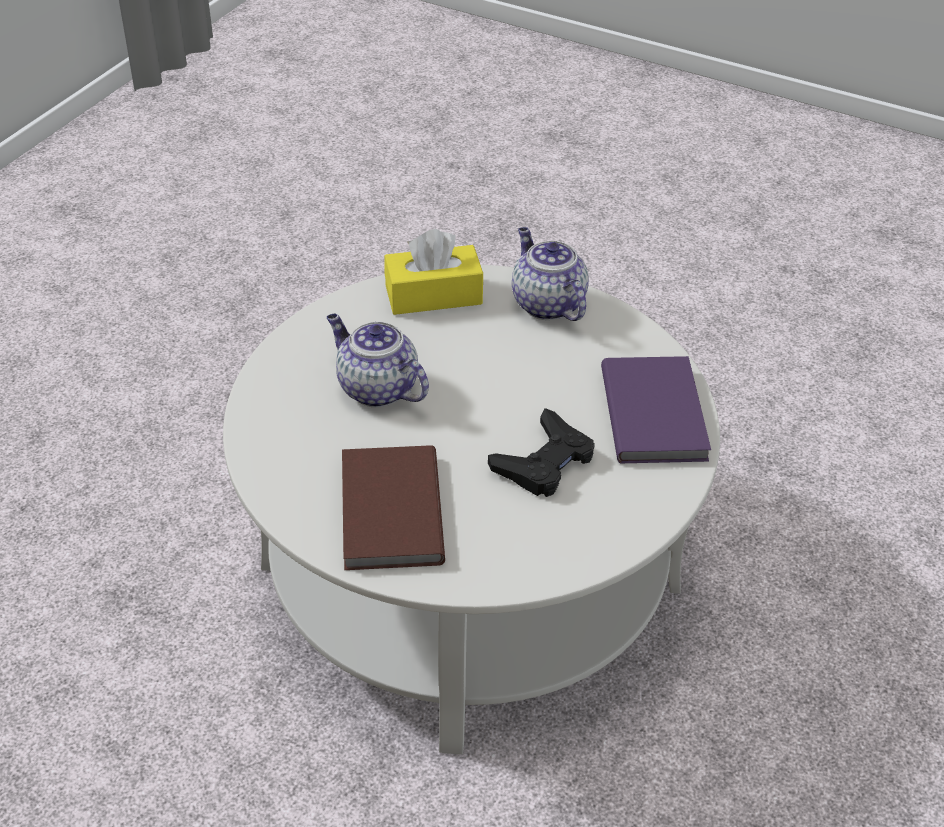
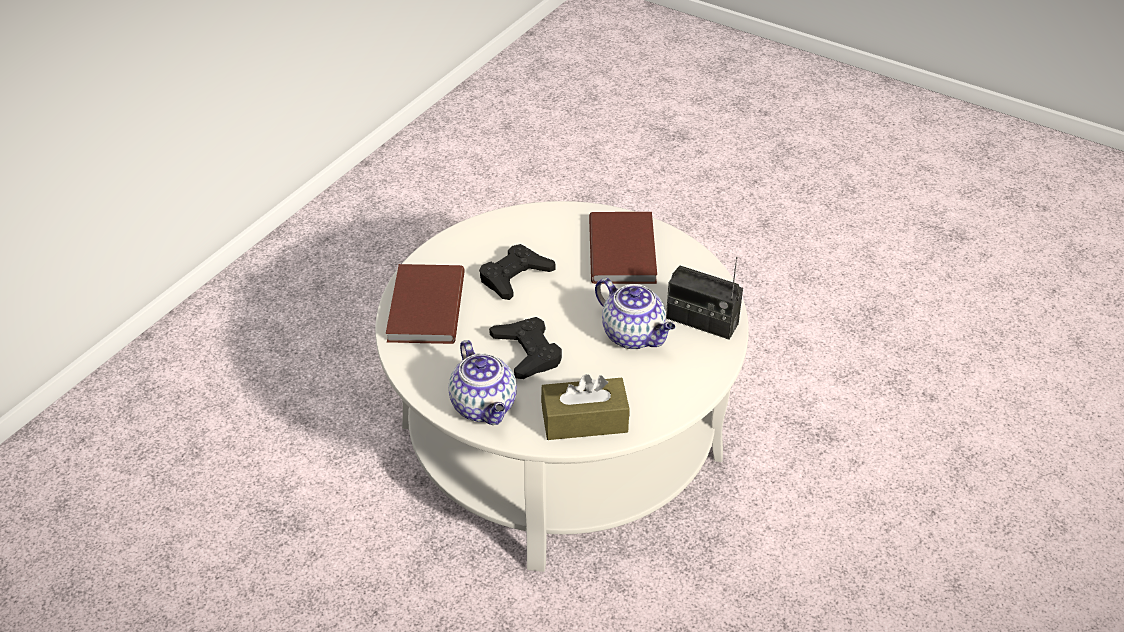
camera: 175 degrees left, 0 degrees up
yellow tissue box [384,229,483,315] -> brown tissue box [541,374,629,440]
purple book [601,356,711,463] -> brown book [386,264,465,344]
none -> black game controller [489,317,562,379]
none -> radio [666,257,743,340]

